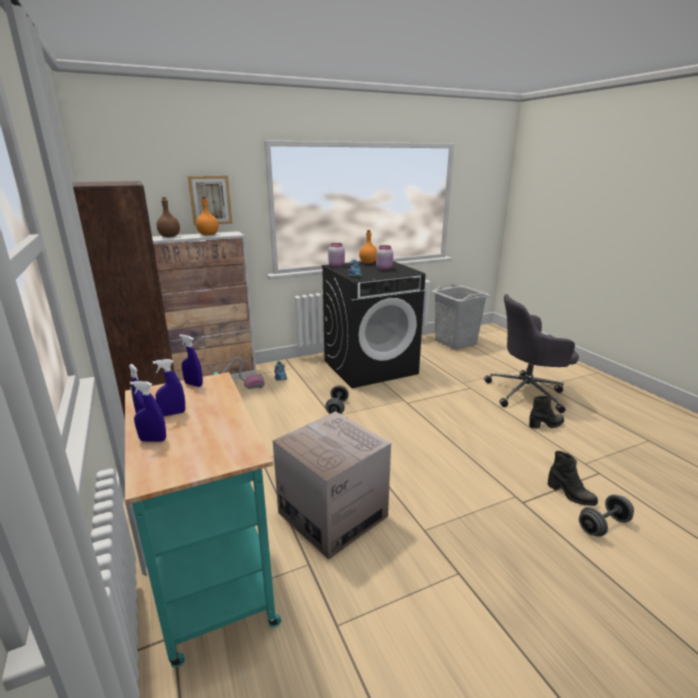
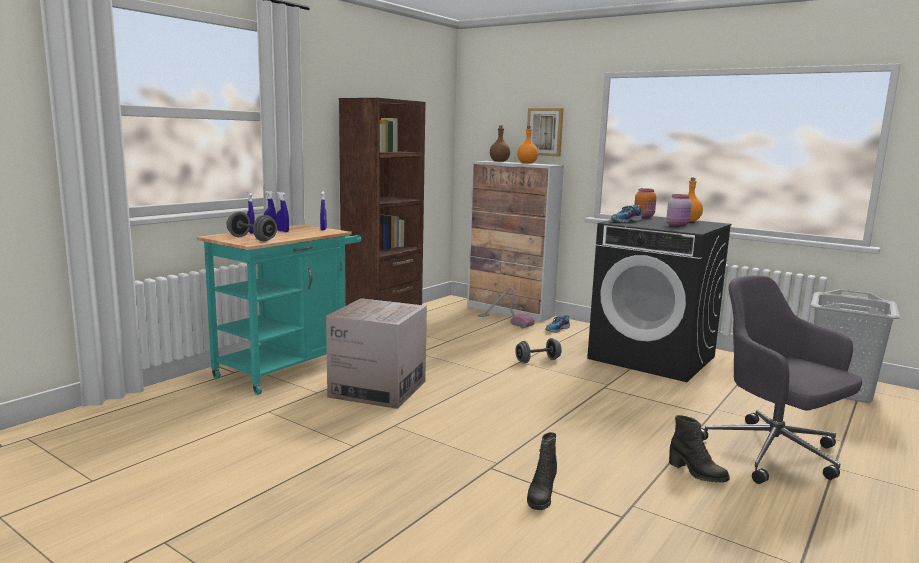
camera: 60 degrees right, 10 degrees down
pink jar [328,243,345,267] -> orange jar [634,188,657,218]
grey dumbbell [579,495,634,537] -> grey dumbbell moved to [227,212,277,241]

